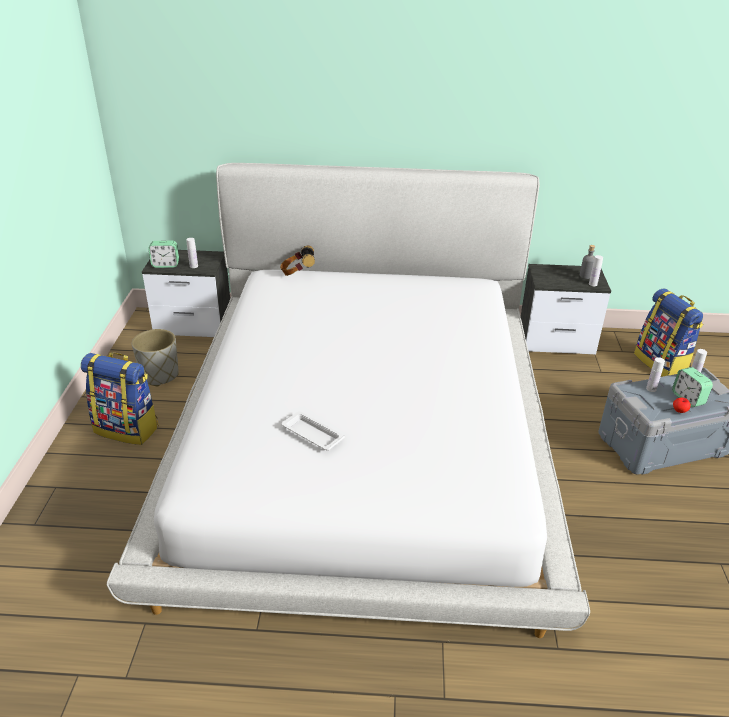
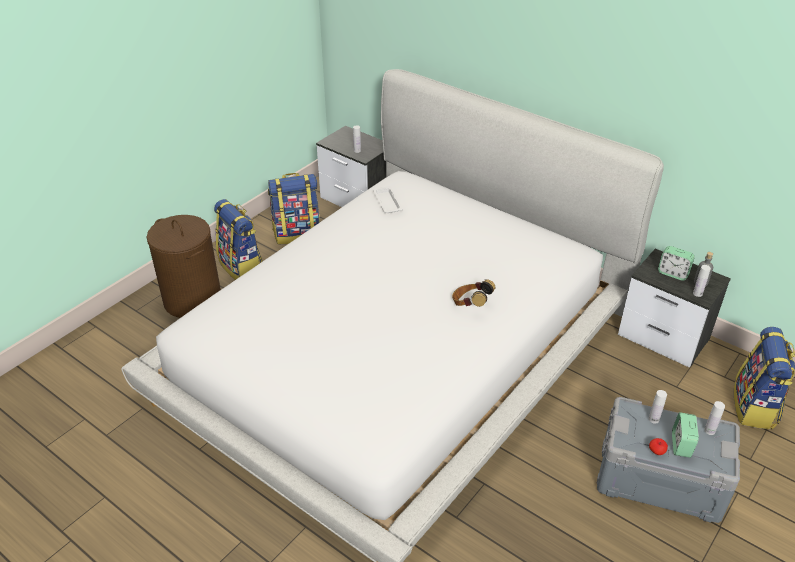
camera: 35 degrees right, 5 degrees up
grey planter [132,329,178,386] -> backpack [268,173,320,244]
alarm clock [148,241,179,268] -> alarm clock moved to [658,246,695,281]
headphones [280,246,315,276] -> headphones moved to [452,279,495,307]
white tray [281,411,345,451] -> white tray moved to [373,186,403,213]
none -> brown laundry basket [147,215,221,318]

